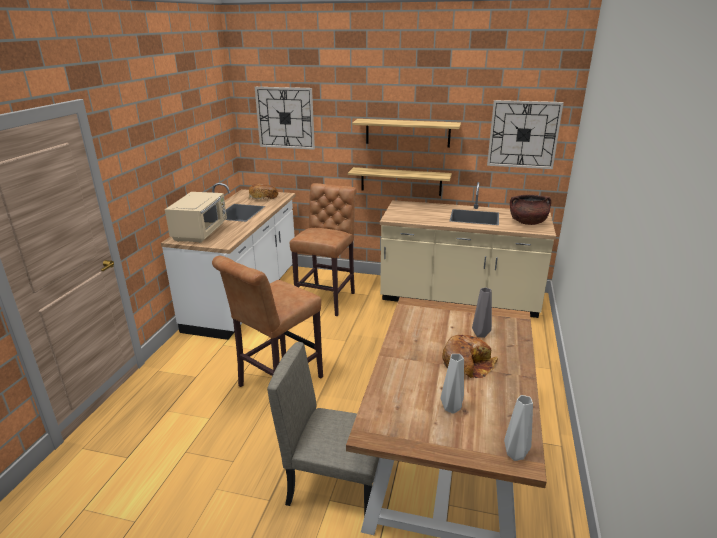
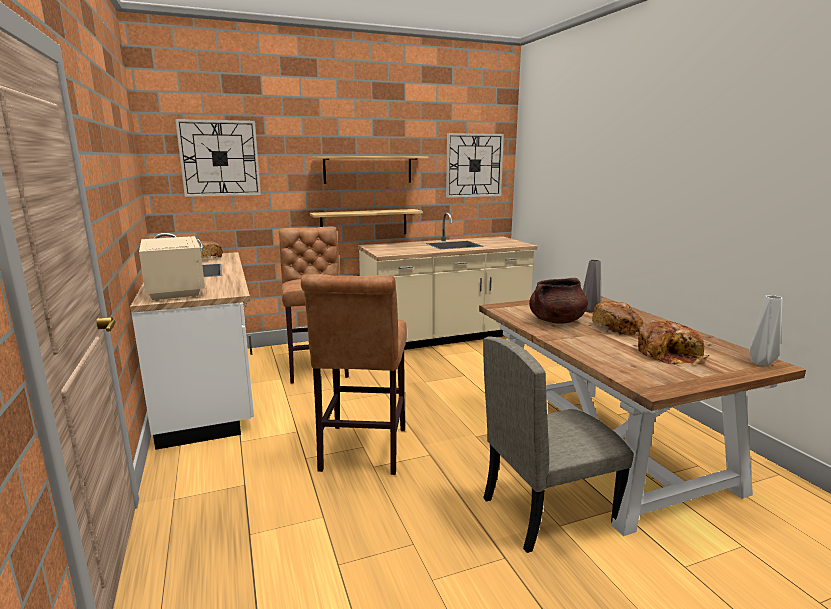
camera: 35 degrees left, 10 degrees down
grey vase [441,354,464,414] -> bread [638,320,709,365]
brown cooking pot [510,195,551,225] -> brown cooking pot moved to [529,278,588,324]

